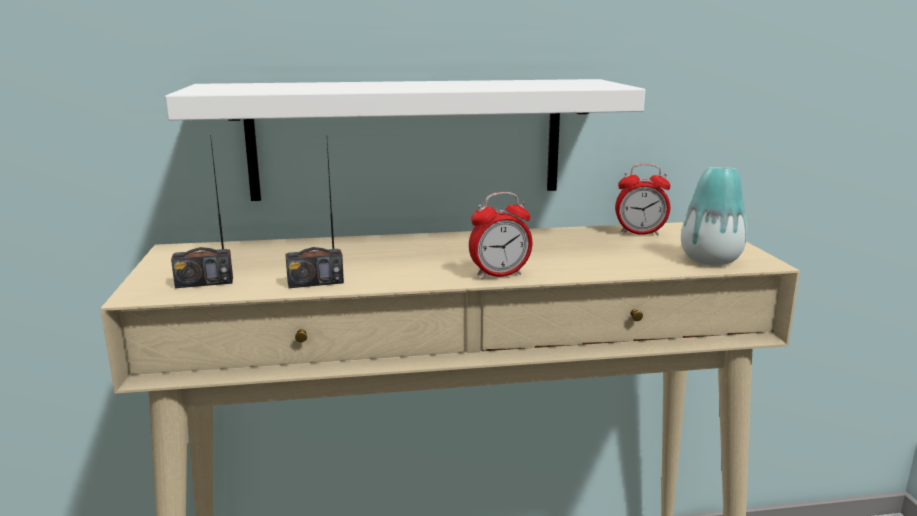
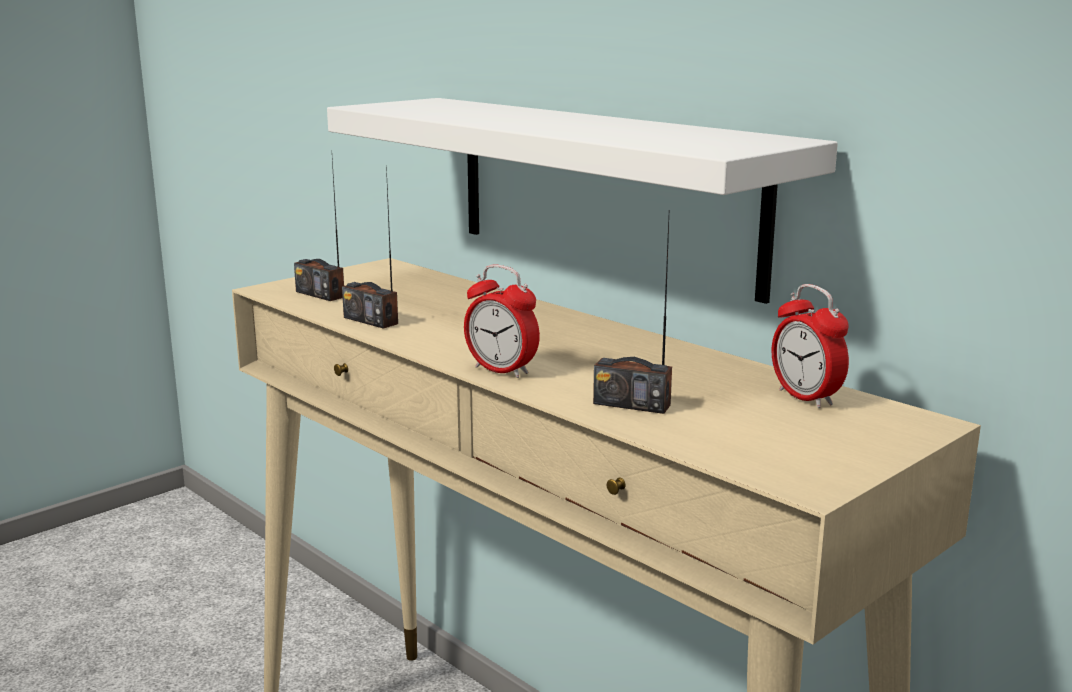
camera: 55 degrees right, 0 degrees up
vase [681,167,747,265] -> none
none -> radio [593,219,672,414]

